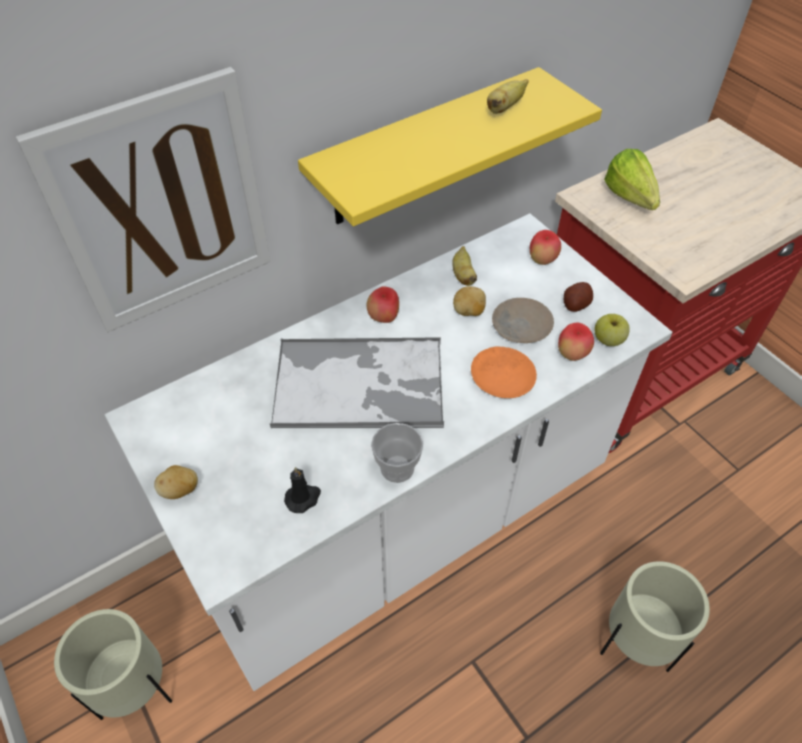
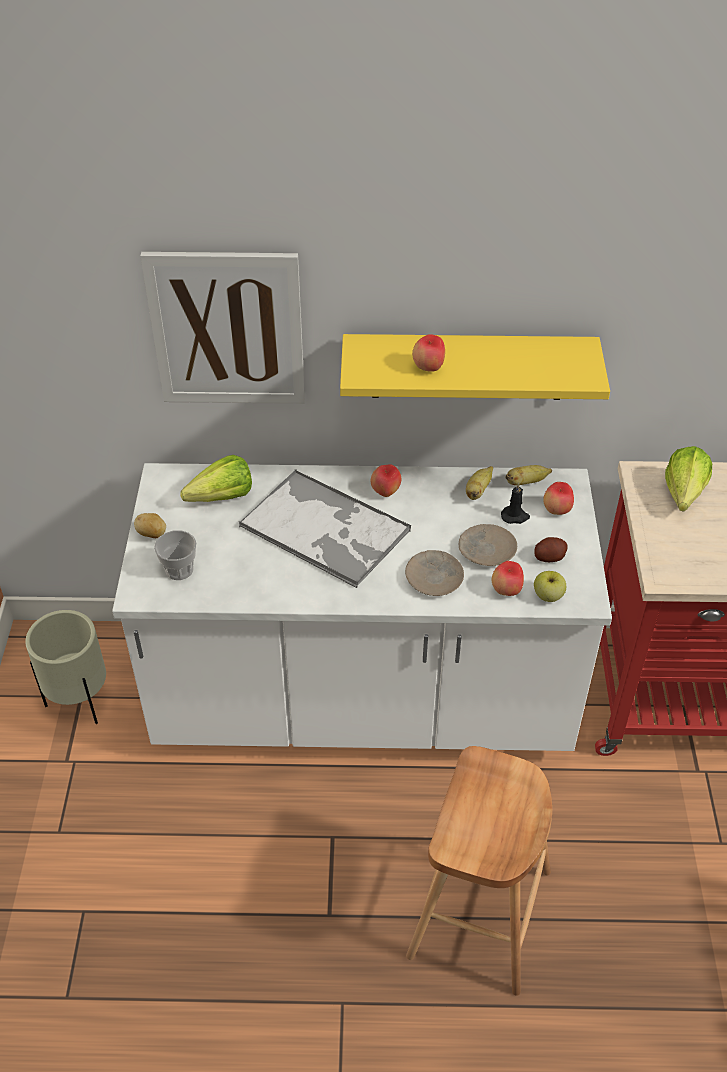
camera: 35 degrees right, 5 degrees down
black candle [284,467,321,513] -> black candle moved to [501,483,530,524]
cup [371,423,423,483] -> cup moved to [154,530,196,580]
potato [453,286,486,316] -> none
orange plate [471,347,537,398] -> beige plate [405,550,464,596]
banana [487,79,529,114] -> banana moved to [505,465,552,485]
beige planter [600,561,710,672] -> brown stool [406,746,552,996]
none -> lettuce [181,455,252,502]
none -> apple [412,334,445,372]

